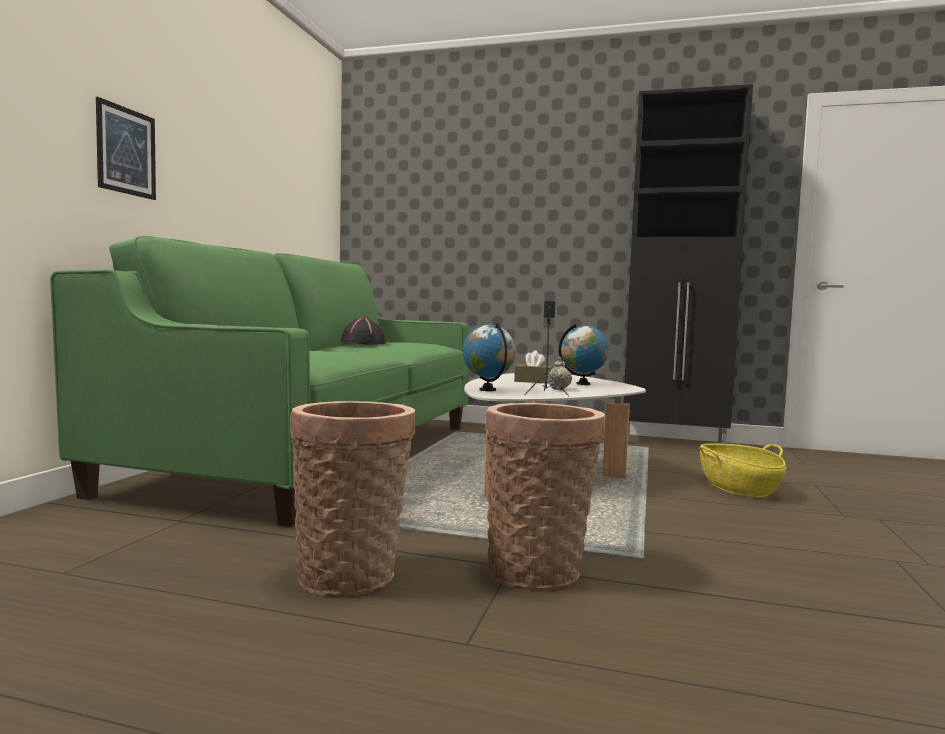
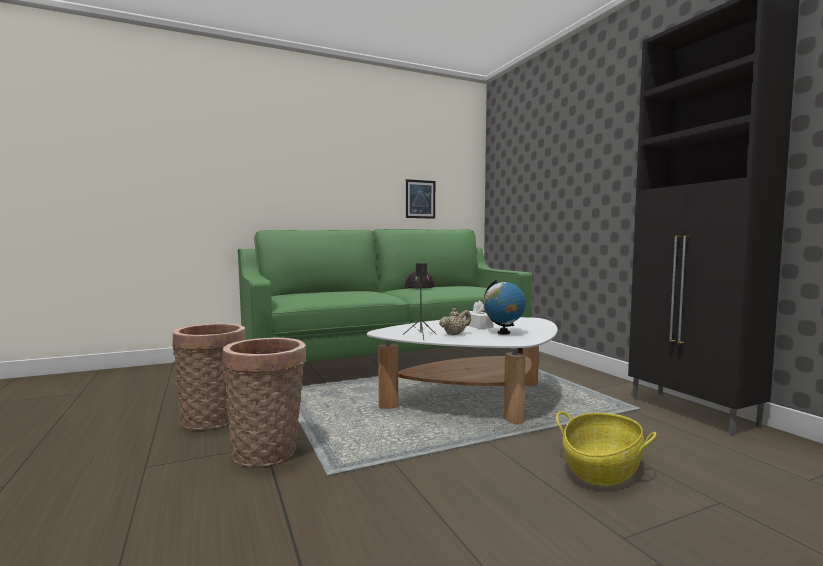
camera: 50 degrees right, 0 degrees up
picture [96,97,156,200] -> picture moved to [406,179,435,219]
globe [463,323,515,391] -> none
brown tissue box [514,350,553,384] -> white tissue box [463,301,493,329]

